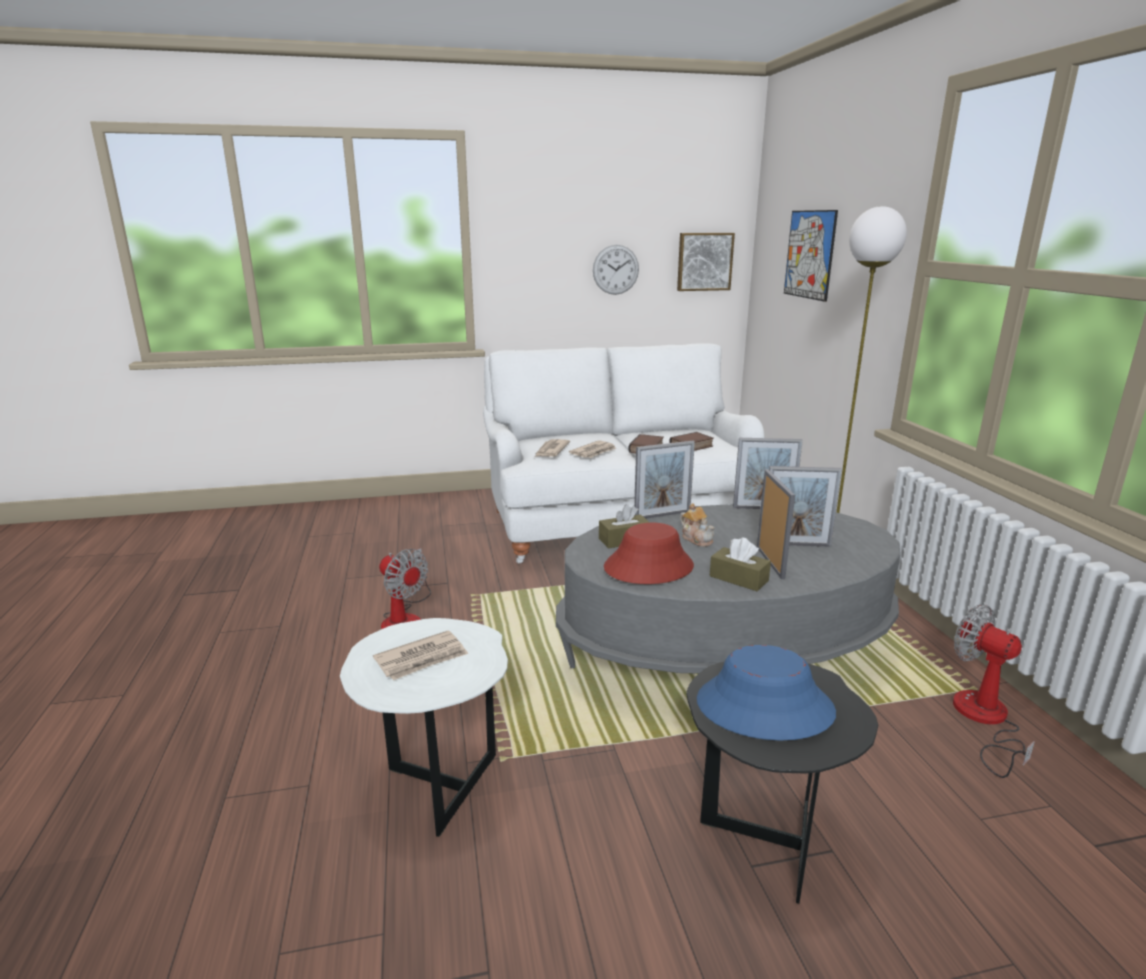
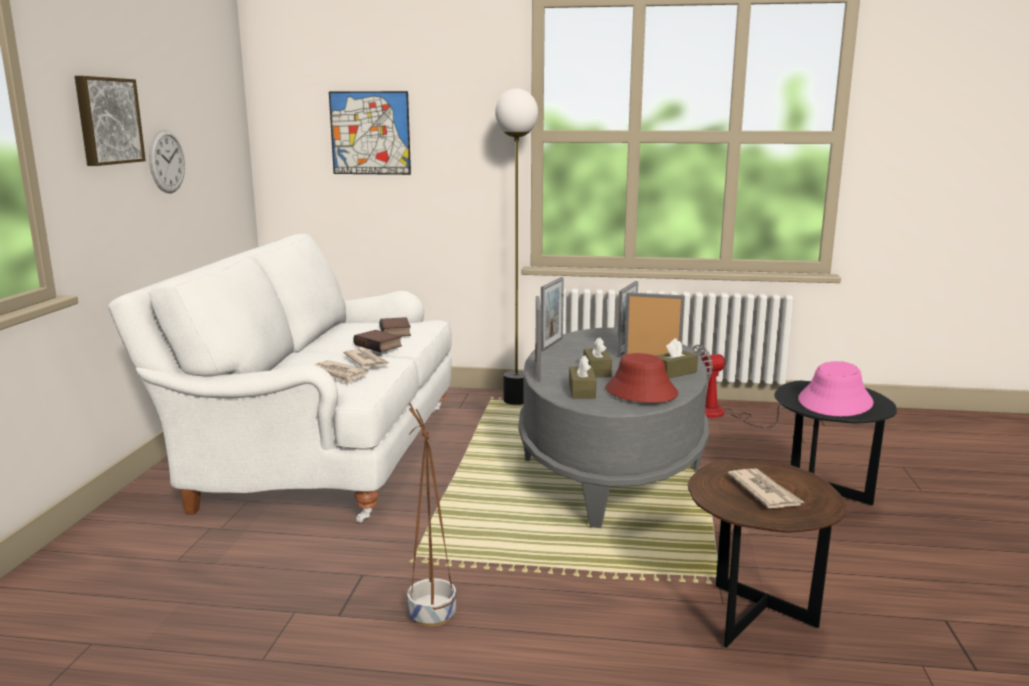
camera: 70 degrees left, 5 degrees down
white side table [340,618,508,837] -> brown side table [688,459,846,648]
fan [379,548,431,629] -> brown planter [407,403,457,627]
picture [677,233,735,291] -> picture moved to [75,76,146,166]
teapot [680,503,715,547] -> brown tissue box [584,337,612,377]
blue hat [697,645,836,741] -> pink hat [798,361,873,416]

